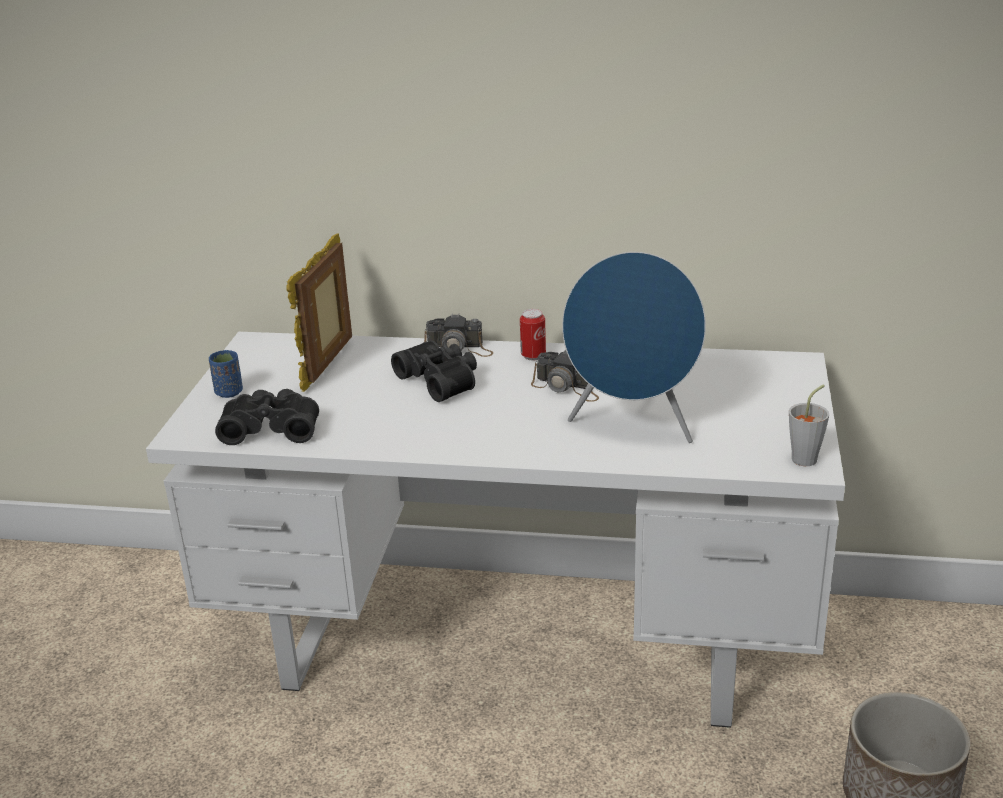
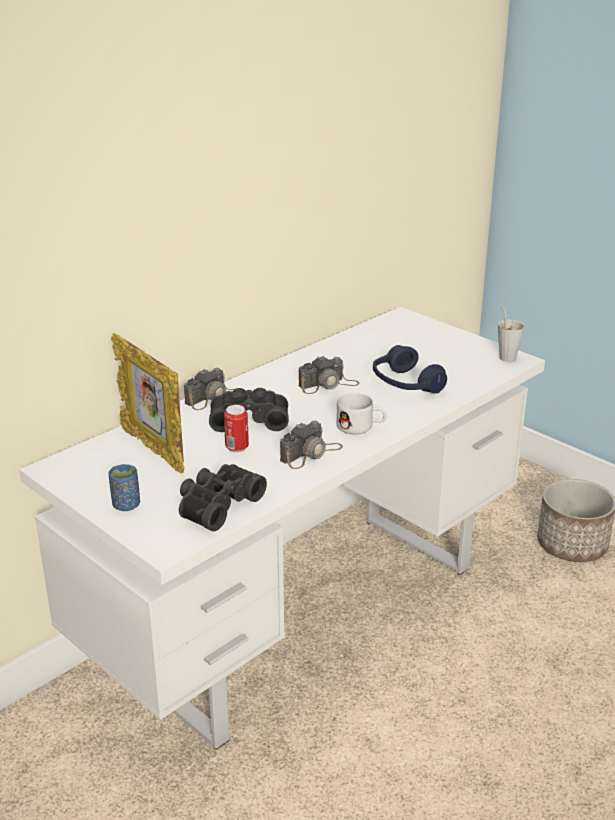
camera: 55 degrees left, 0 degrees up
can [520,309,546,360] -> can moved to [224,405,249,453]
blue speaker [562,252,706,443] -> blue headphones [373,345,447,394]
none -> camera [280,421,343,469]
none -> white mug [336,393,387,435]

